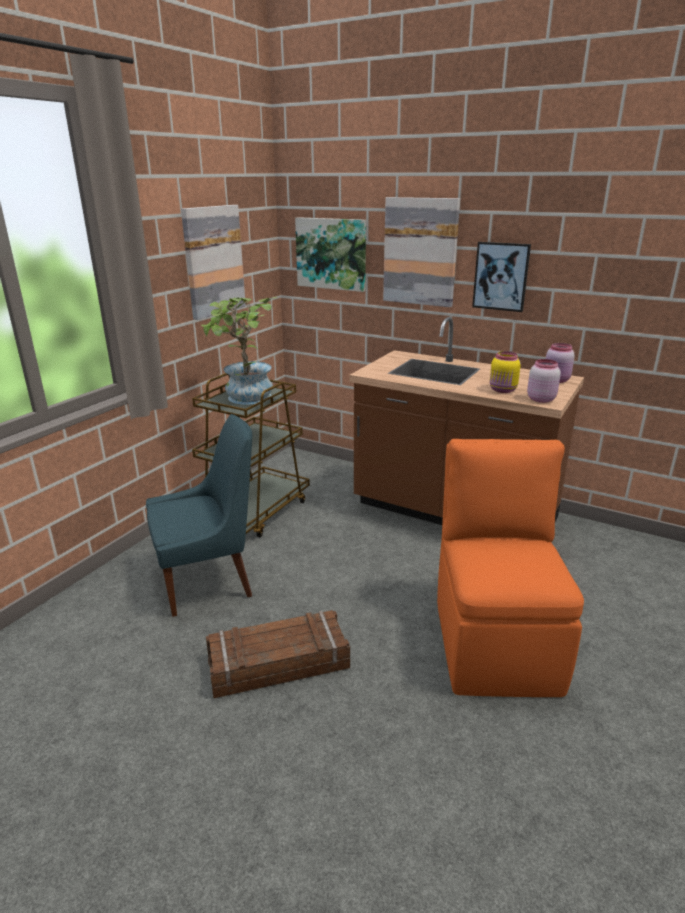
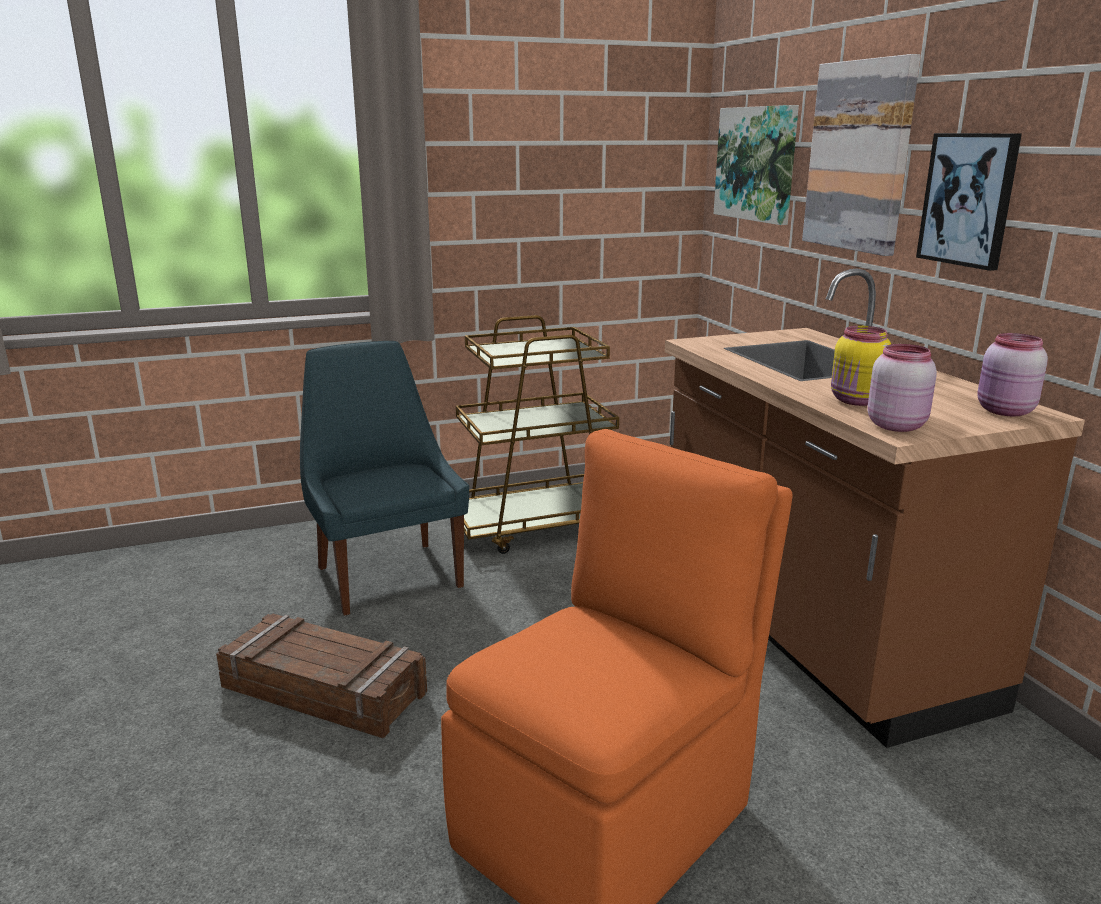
camera: 40 degrees right, 5 degrees down
blue chair [146,414,252,617] -> blue chair turned 135 degrees counterclockwise [300,341,469,616]
picture [181,205,246,320] -> none
potted plant [201,297,277,404] -> none

